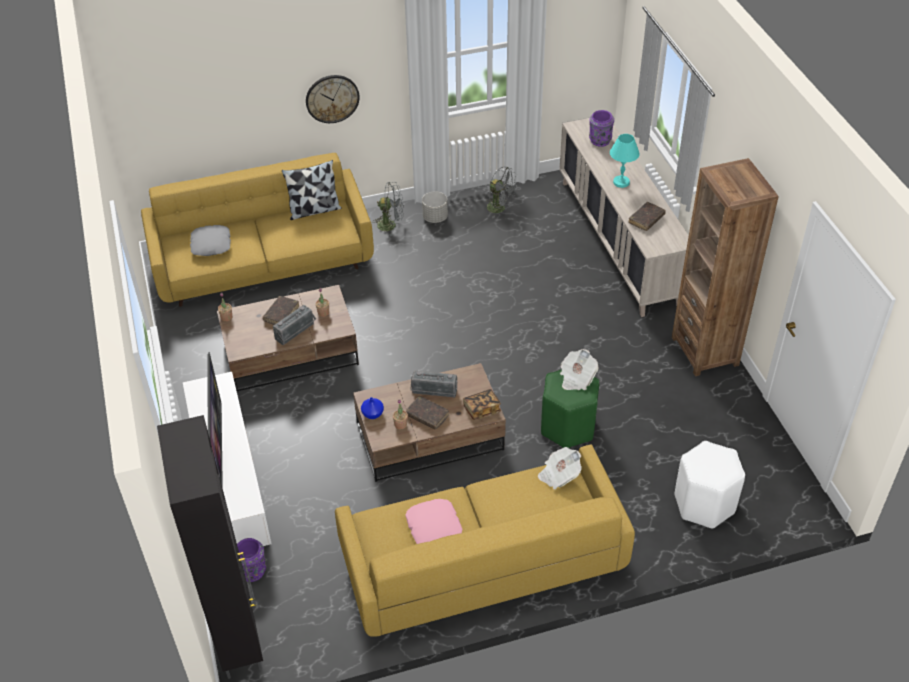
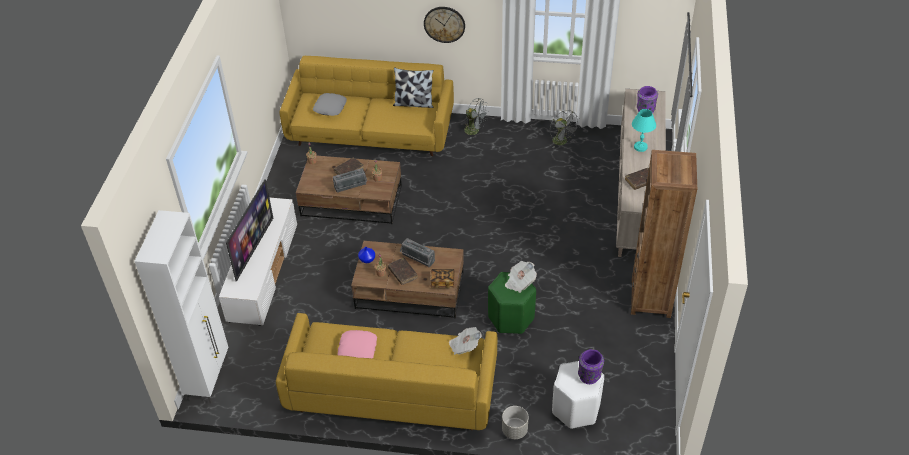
camera: 25 degrees right, 0 degrees up
black cabinet [157,415,263,679] -> white cabinet [134,210,228,404]
purple vase [237,538,266,582] -> purple vase moved to [578,349,604,384]
grey planter [422,191,448,223] -> grey planter moved to [502,406,529,439]

